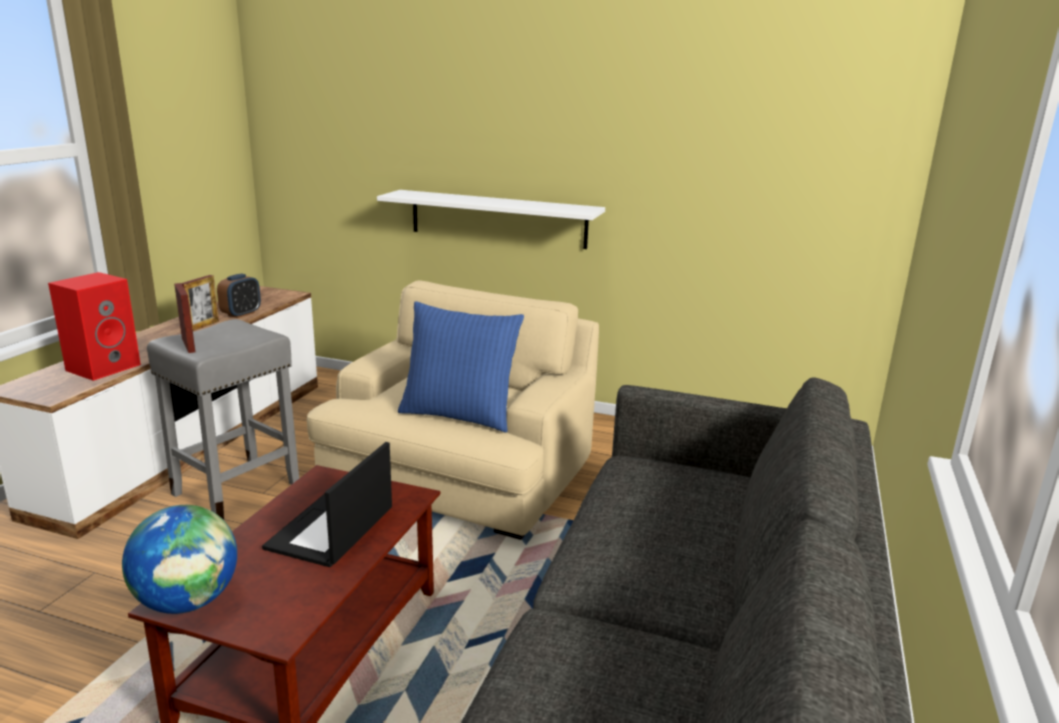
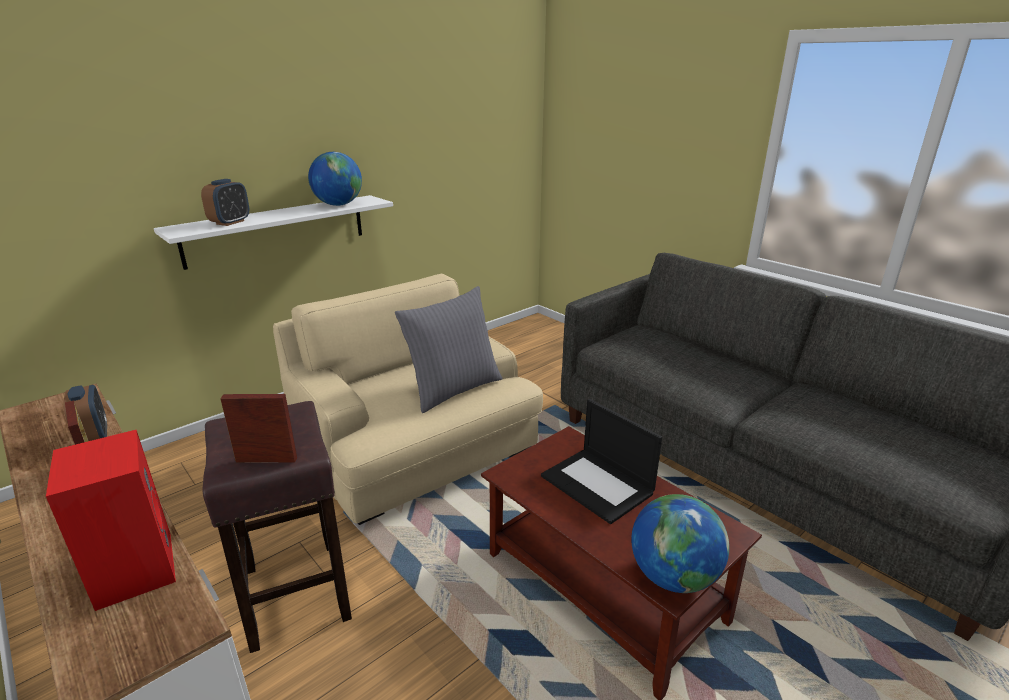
camera: 60 degrees left, 5 degrees up
grey stool [147,319,299,520] -> brown stool [203,401,352,653]
blue pillow [398,301,524,432] -> grey pillow [395,286,503,413]
none -> alarm clock [201,179,249,226]
none -> globe [308,152,362,206]

